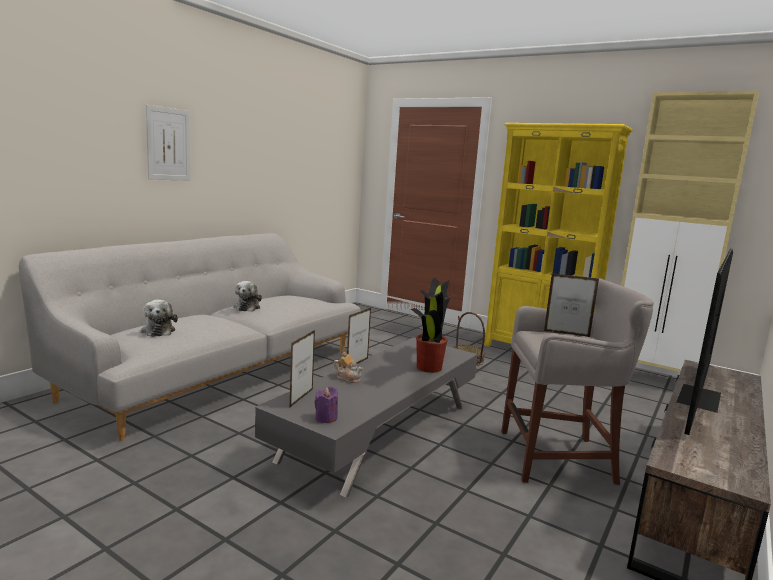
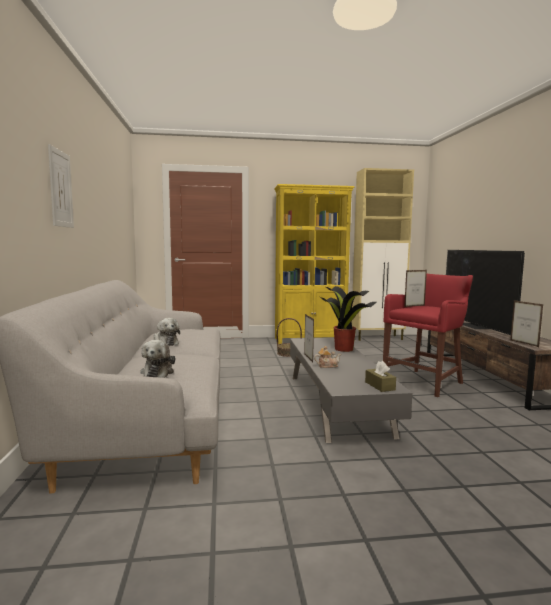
camera: 40 degrees left, 5 degrees down
plush toy [141,300,178,337] -> plush toy turned 60 degrees clockwise [140,340,175,378]
picture frame [290,330,315,407] -> picture frame moved to [510,300,543,347]
purple candle [314,386,338,423] -> brown tissue box [365,361,396,392]
grey stool [501,278,654,485] -> red stool [383,274,473,397]

